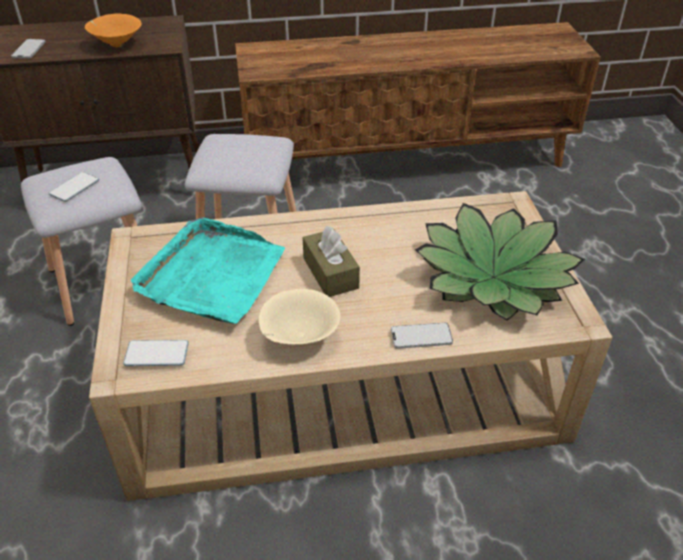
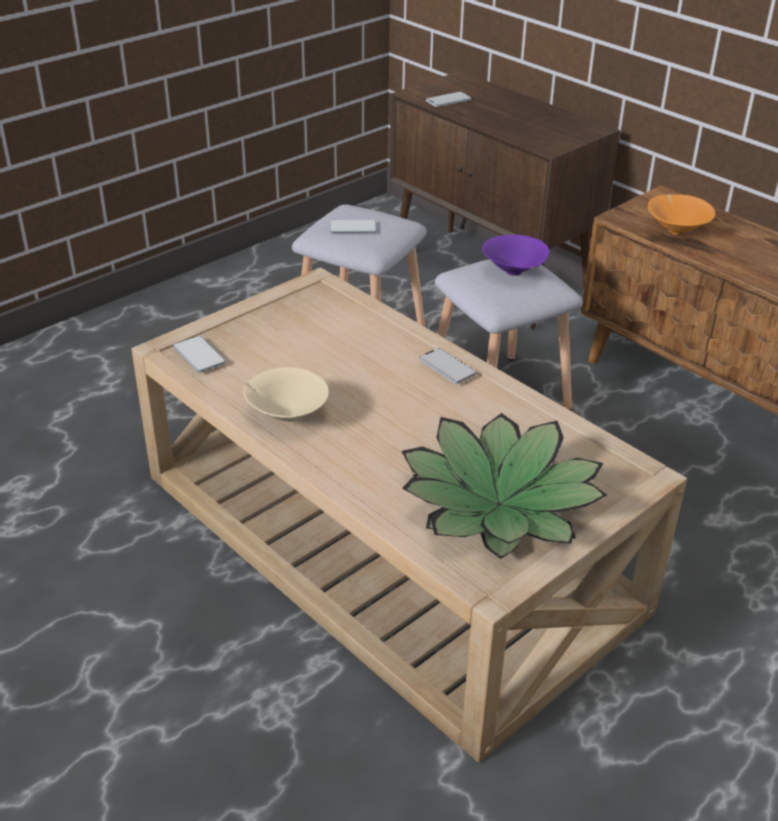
camera: 55 degrees right, 5 degrees down
orange bowl [85,13,142,47] -> orange bowl moved to [648,194,715,235]
turquoise tray [131,217,285,324] -> none
brown tissue box [303,226,360,297] -> none
phone [391,322,453,349] -> phone moved to [419,348,476,384]
none -> purple bowl [482,235,549,276]

